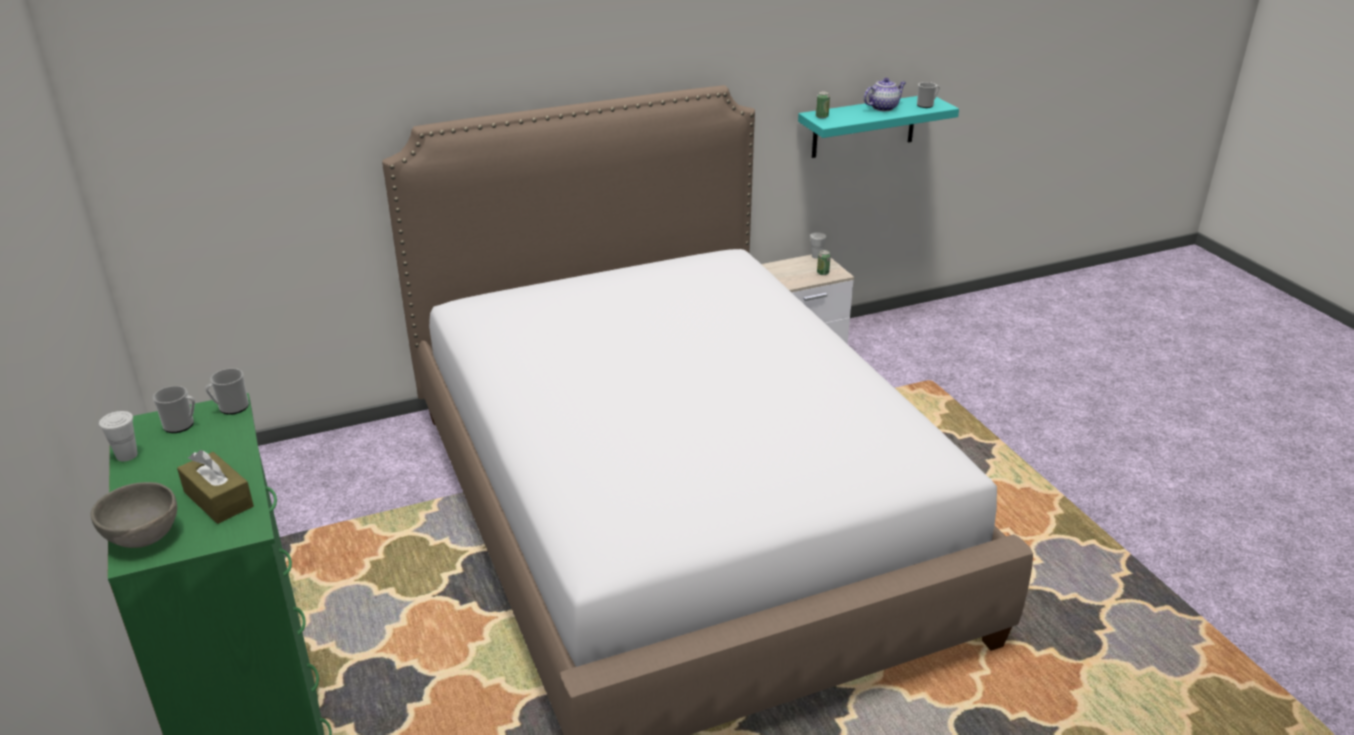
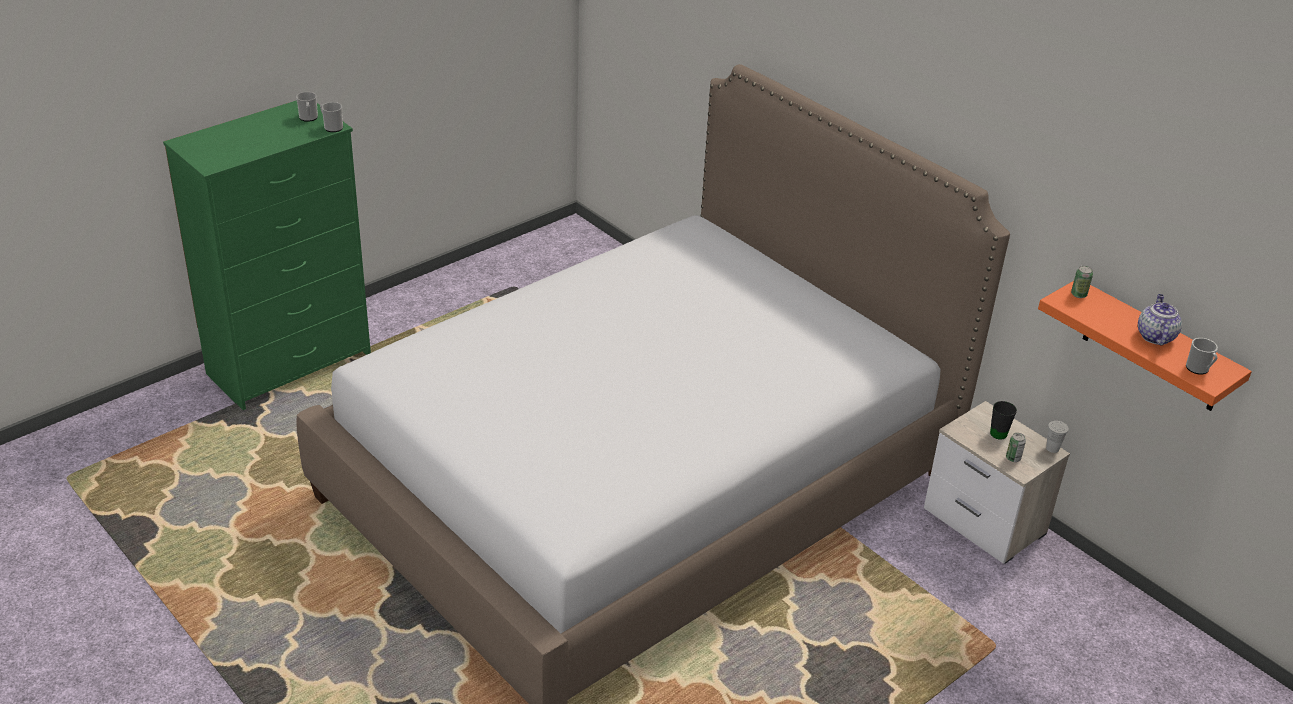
camera: 70 degrees right, 5 degrees up
grey bowl [90,482,177,548] -> none
white cup [99,411,138,462] -> none
brown tissue box [177,450,254,524] -> none
turquoise shelf [798,96,959,158] -> orange shelf [1038,281,1252,411]
teapot [864,78,906,111] -> teapot turned 120 degrees counterclockwise [1138,294,1182,345]
none -> black mug [990,401,1017,440]

